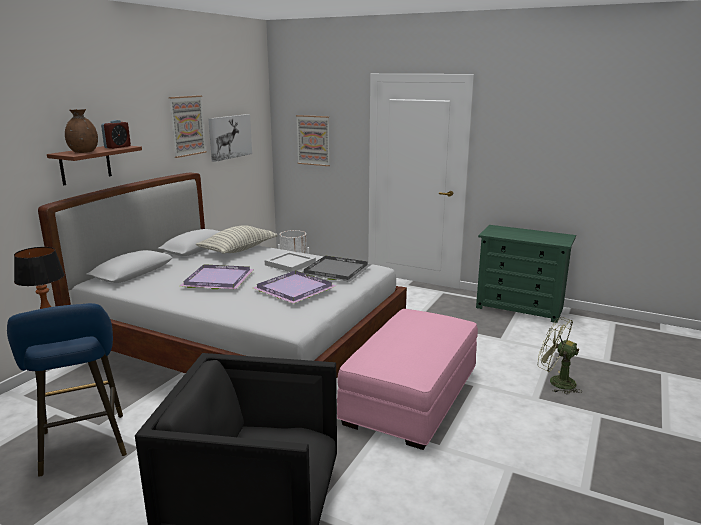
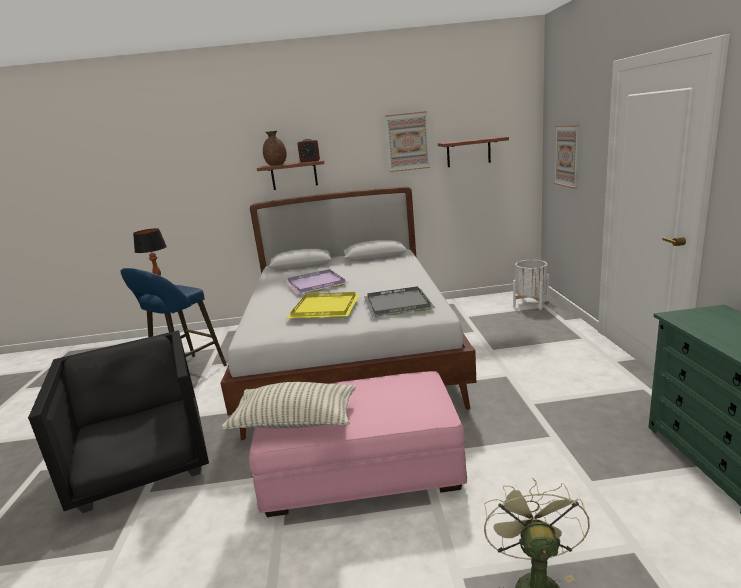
camera: 60 degrees right, 0 degrees up
pillow [196,225,278,254] -> pillow moved to [222,382,356,430]
picture [208,114,252,162] -> brown shelf [438,137,509,167]
purple tray [253,271,336,304] -> yellow tray [287,292,360,319]
white tray [265,251,316,272] -> none

